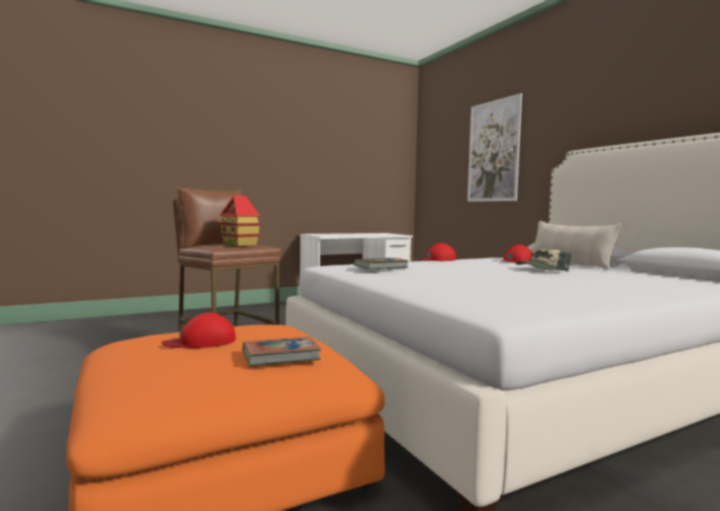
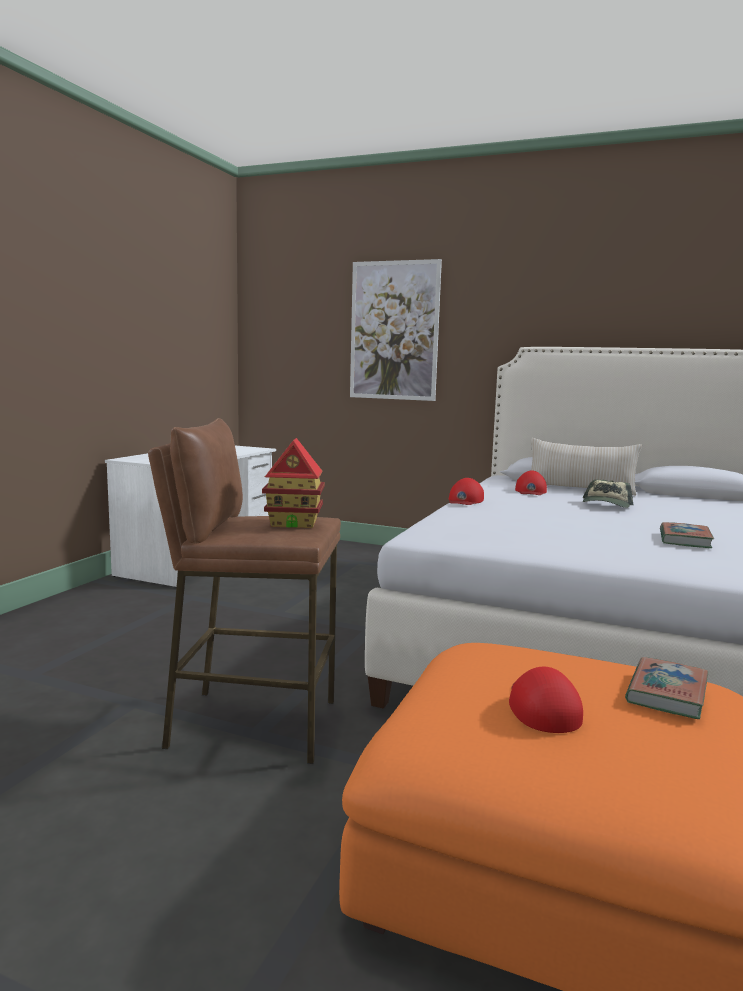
camera: 40 degrees left, 5 degrees up
red cap [161,313,236,348] -> red cap turned 150 degrees clockwise [509,667,583,733]
book [354,258,409,269] -> book moved to [660,522,714,548]

